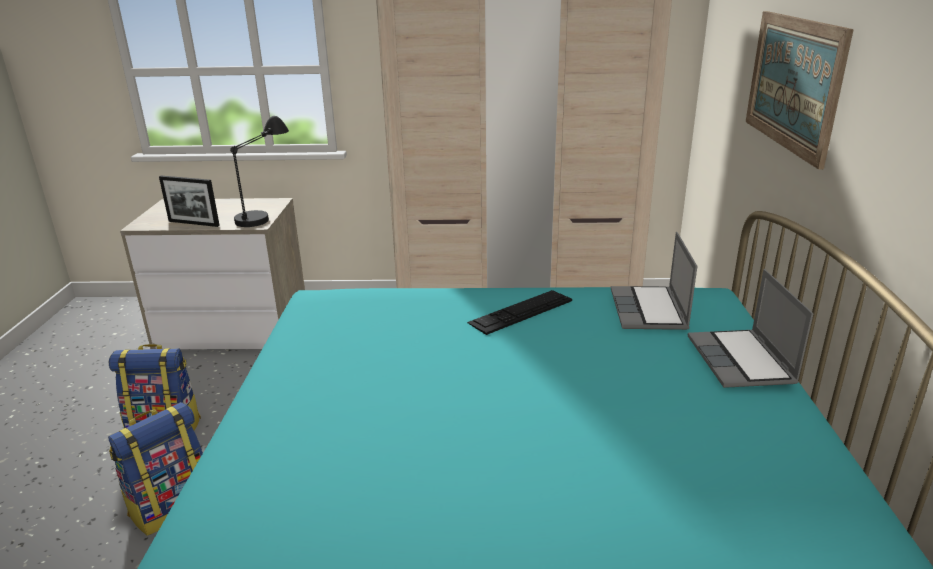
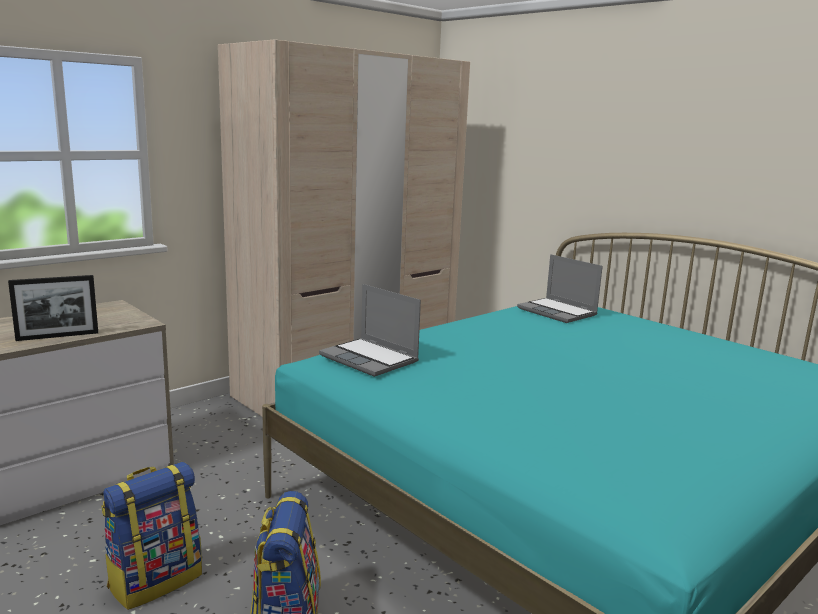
camera: 45 degrees left, 10 degrees down
black table lamp [230,116,289,227] -> none
keyboard [467,290,572,335] -> none
laptop [688,269,814,388] -> laptop moved to [319,284,421,377]
picture [746,11,854,169] -> none

